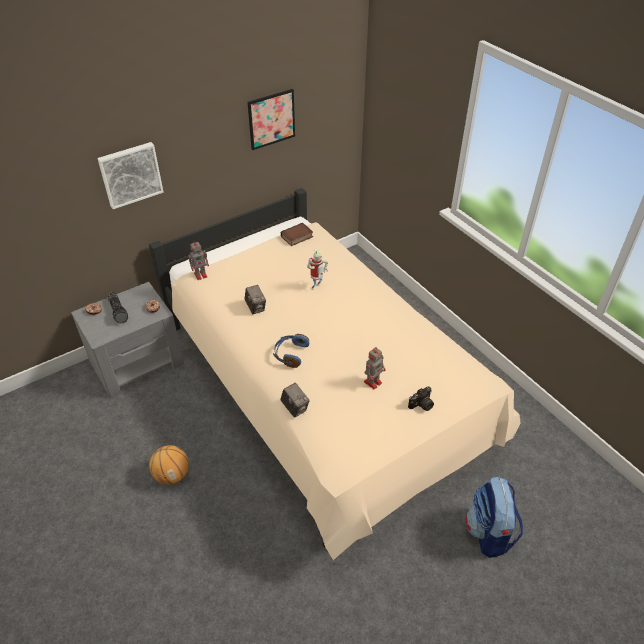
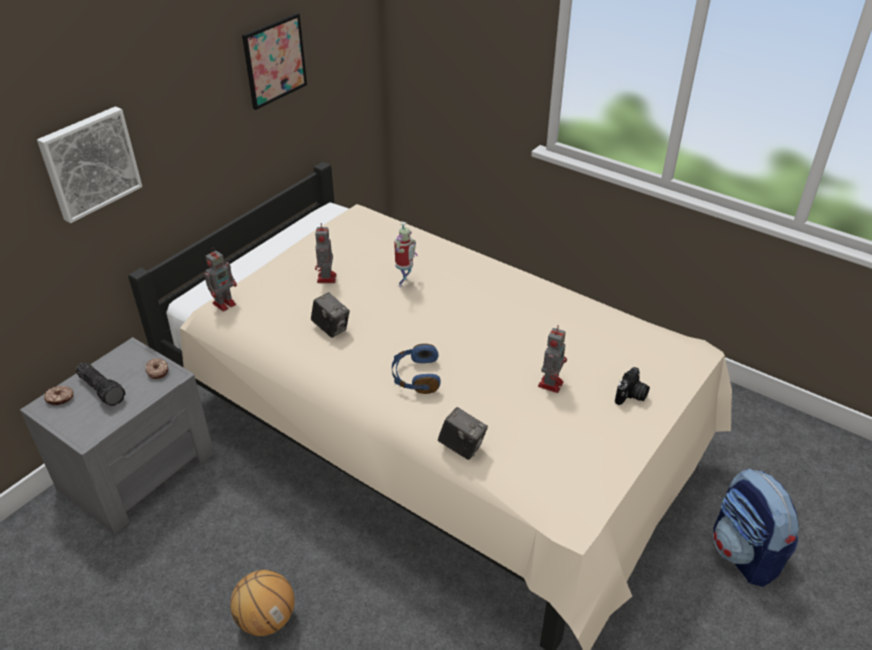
camera: 20 degrees left, 5 degrees down
book [281,223,313,246] -> none
none -> toy robot [315,223,337,283]

